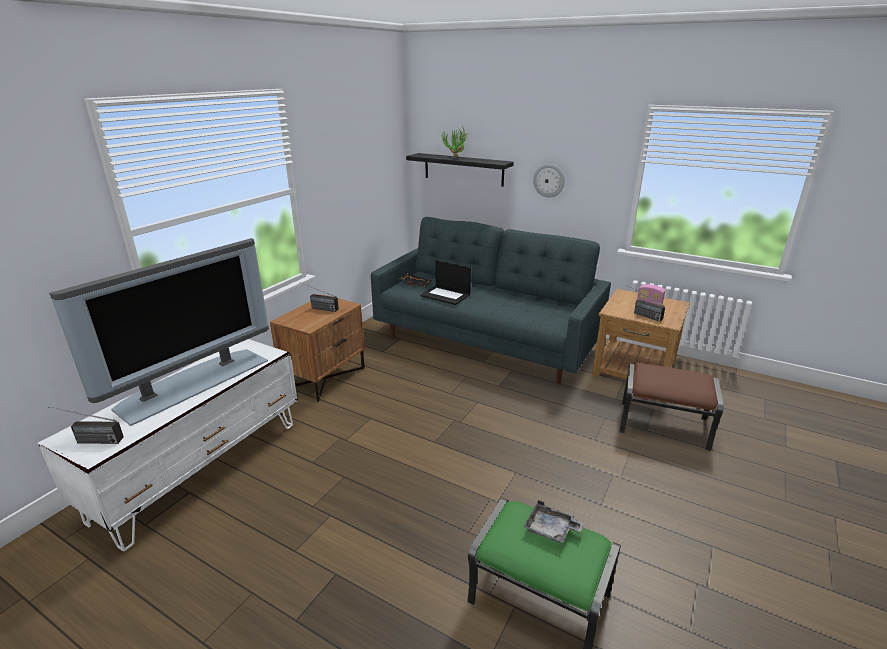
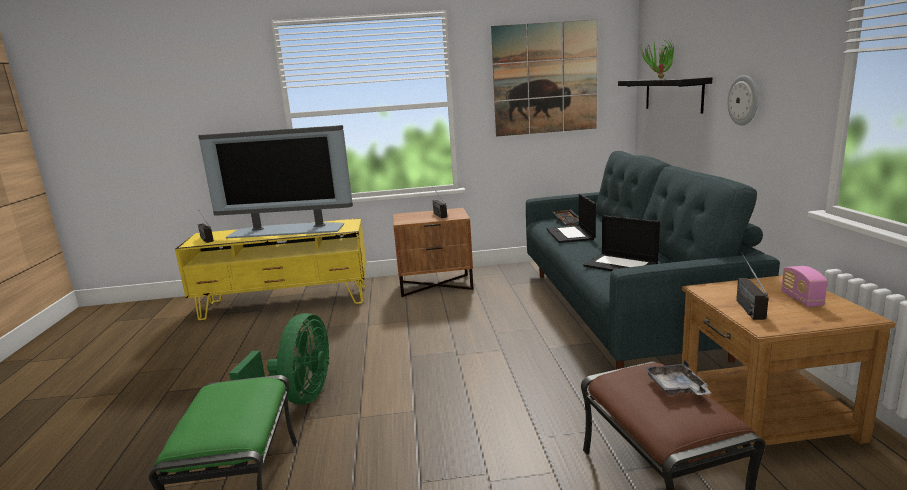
camera: 55 degrees right, 10 degrees down
white tv stand [38,339,298,551] -> yellow tv stand [175,218,366,320]
grey tray [524,500,584,543] -> grey tray moved to [645,360,711,395]
none -> green fan [229,313,329,405]
none -> picture [491,20,597,137]
none -> laptop [584,215,660,271]

